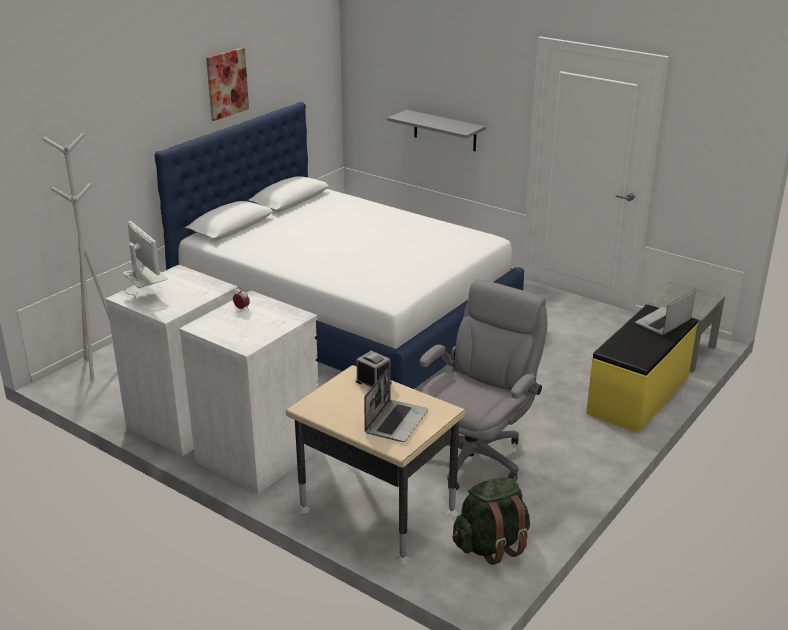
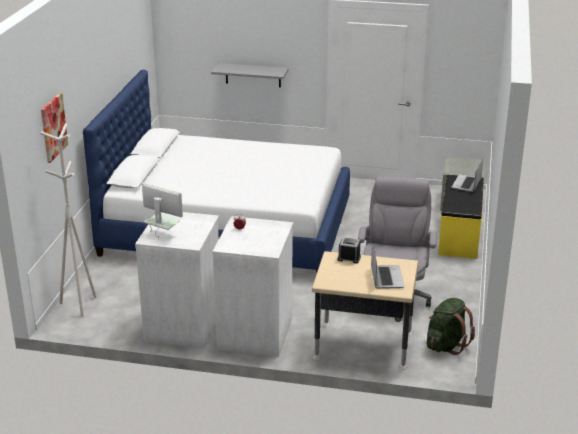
camera: 25 degrees left, 0 degrees up
picture [206,48,249,121] -> picture moved to [41,93,68,163]

